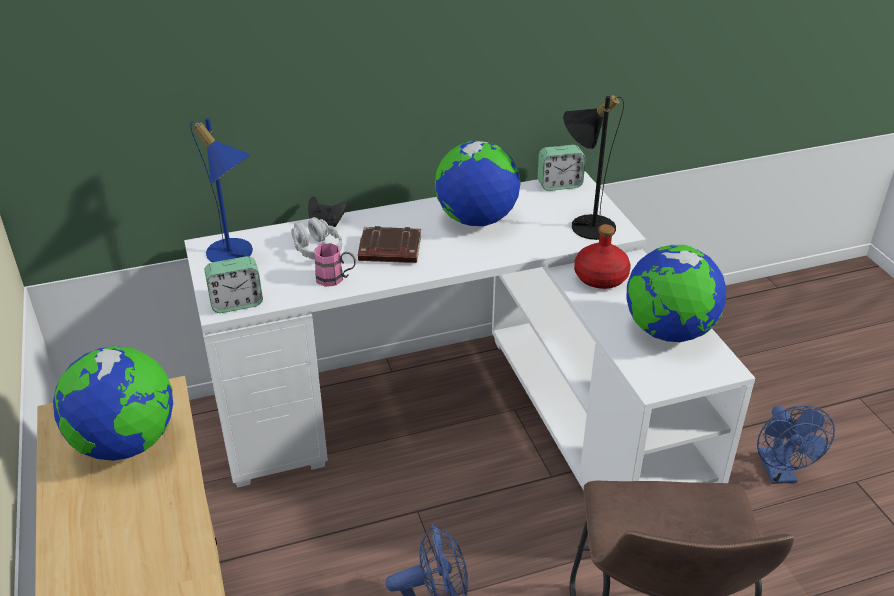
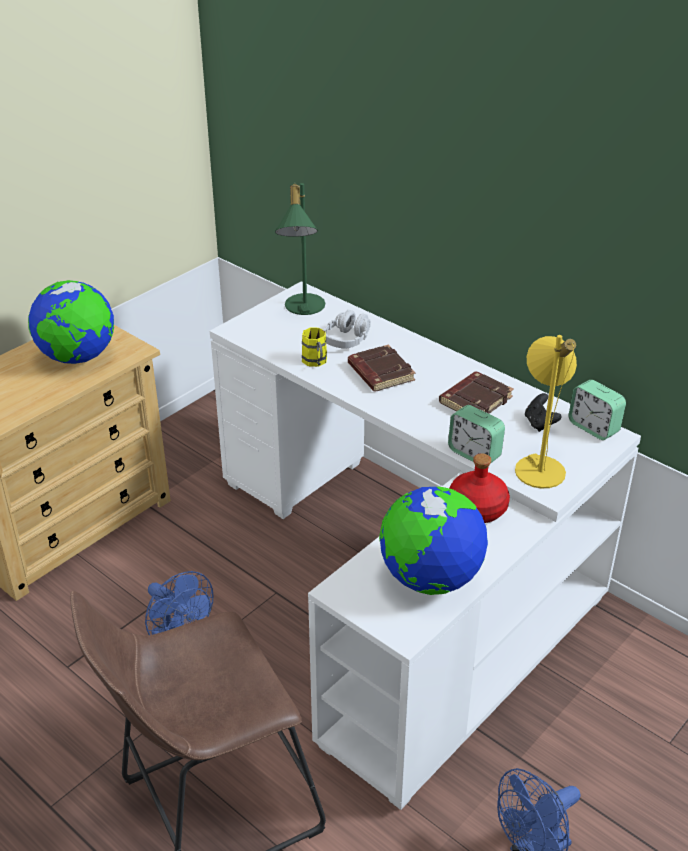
camera: 60 degrees right, 0 degrees up
blue table lamp [190,117,253,262] -> green table lamp [275,183,325,315]
alarm clock [204,256,263,313] -> alarm clock moved to [448,405,505,463]
black game controller [308,197,347,227] -> black game controller moved to [525,393,561,432]
pink mug [314,243,356,287] -> yellow mug [302,327,327,367]
globe [435,141,520,226] -> brown book [439,371,514,414]
black table lamp [563,95,624,240] -> yellow table lamp [515,335,577,488]

